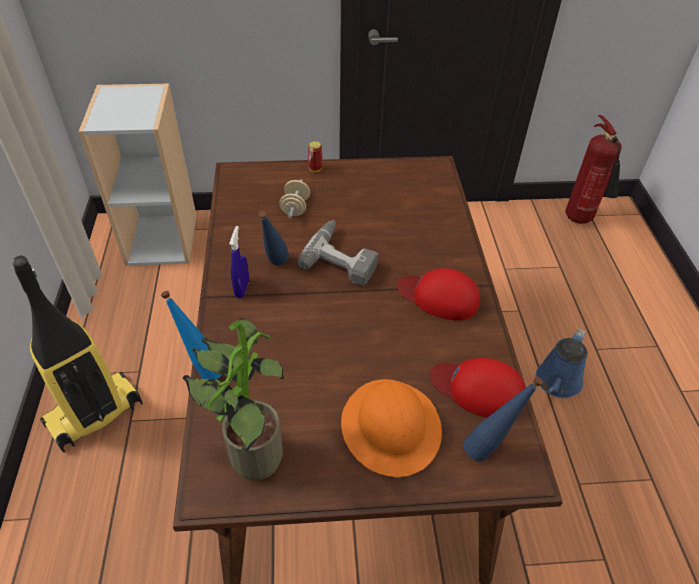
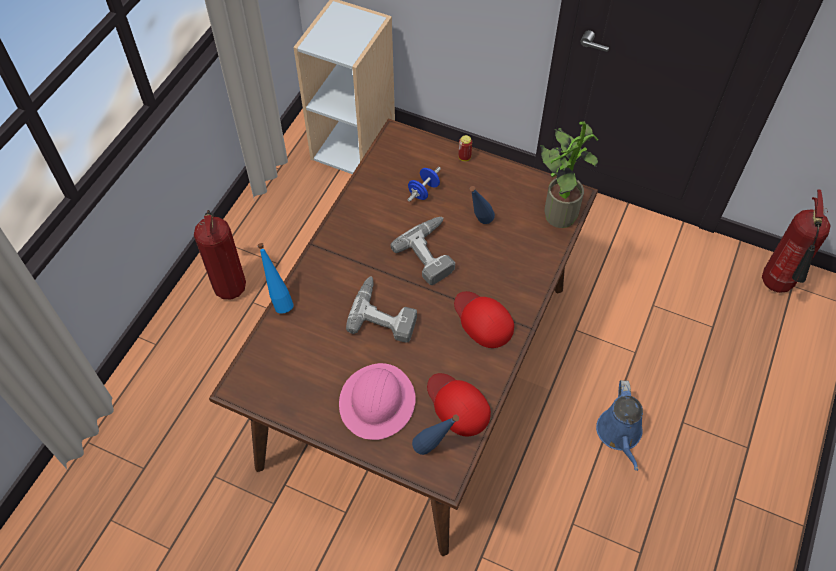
camera: 30 degrees right, 10 degrees up
vacuum cleaner [12,256,143,453] -> fire extinguisher [194,210,246,299]
potted plant [183,318,284,481] -> potted plant moved to [540,121,598,228]
blue spray bottle [229,226,249,298] -> none
blue bottle [259,211,289,266] -> blue bottle moved to [470,186,495,224]
beige dumbbell [280,179,310,218] -> blue dumbbell [408,167,441,202]
orange hard hat [341,379,442,477] -> pink hard hat [339,363,416,440]
blue watering can [536,329,588,398] -> blue watering can turned 60 degrees counterclockwise [596,380,643,471]
none -> power drill [346,276,417,343]

